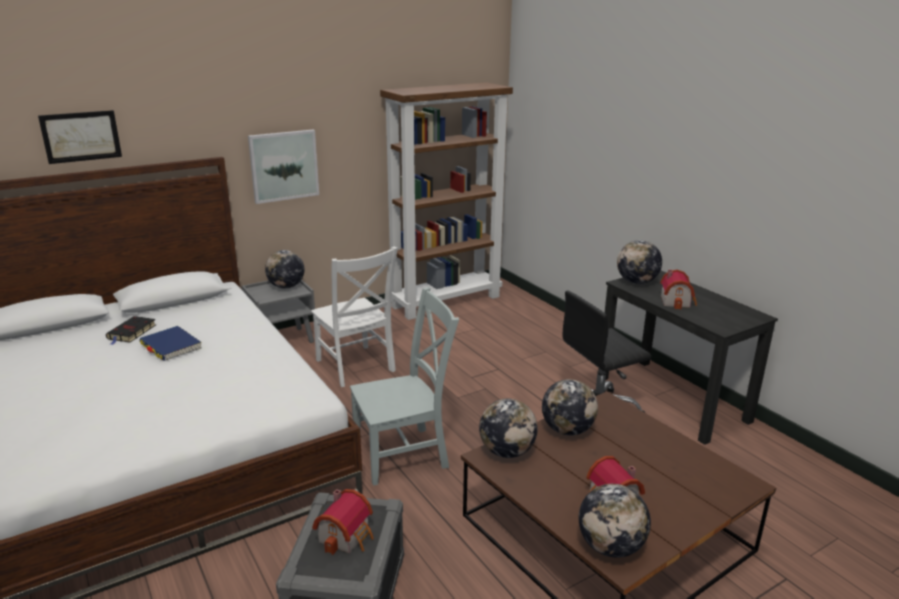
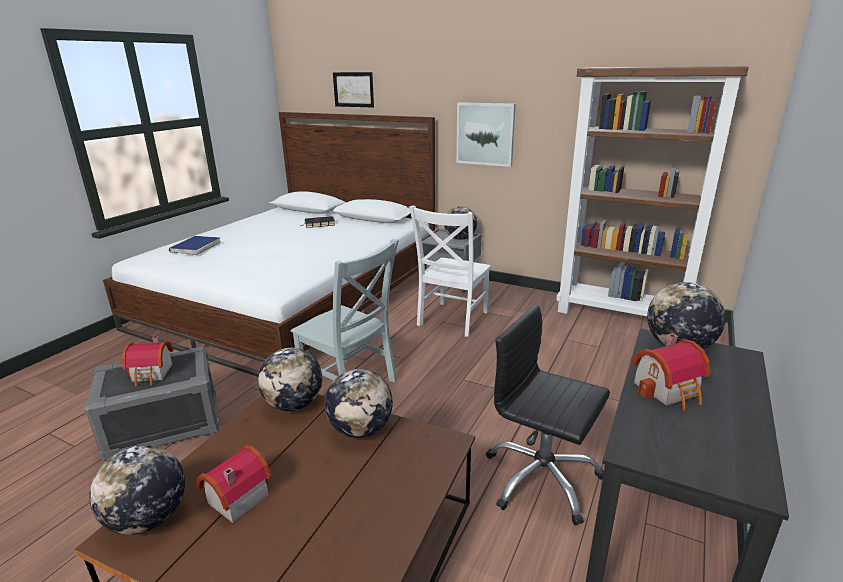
camera: 60 degrees right, 0 degrees up
blue book [139,326,202,361] -> blue book moved to [169,236,221,255]

